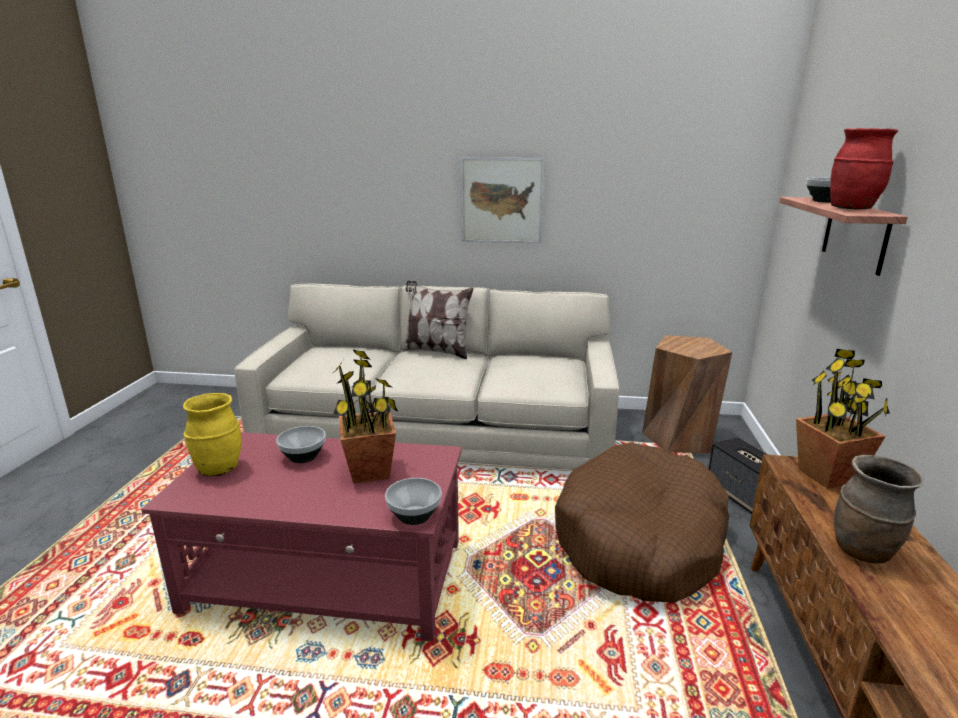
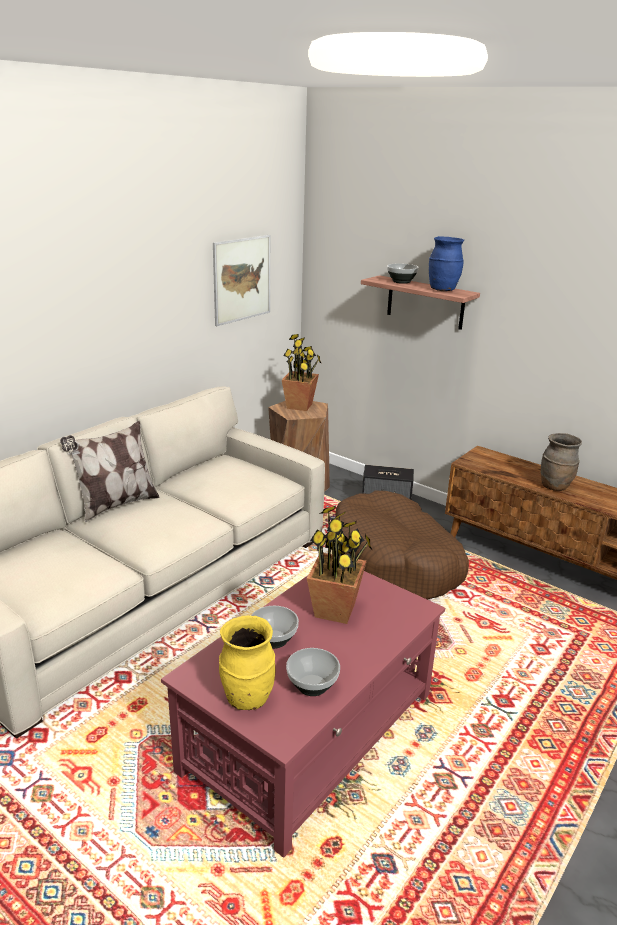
camera: 60 degrees left, 5 degrees up
bowl [385,478,442,525] -> bowl moved to [286,648,340,696]
picture [461,158,545,243] -> picture moved to [213,235,270,326]
potted plant [796,349,890,489] -> potted plant moved to [282,334,322,411]
red vase [830,128,898,210] -> blue vase [429,236,464,291]

